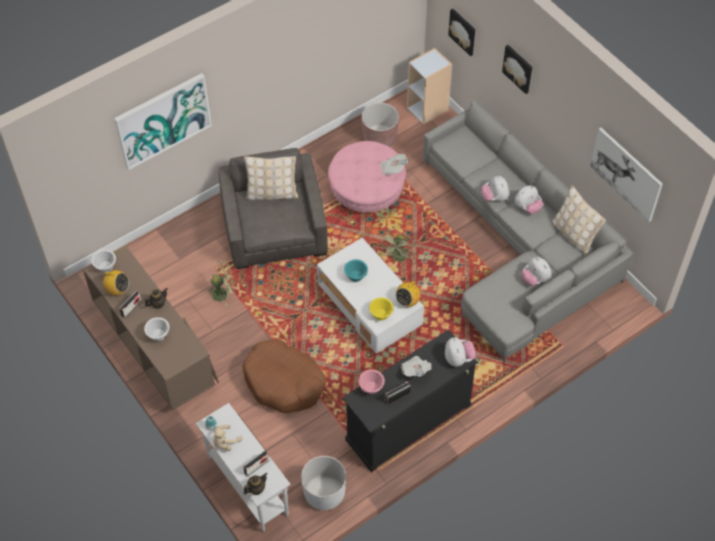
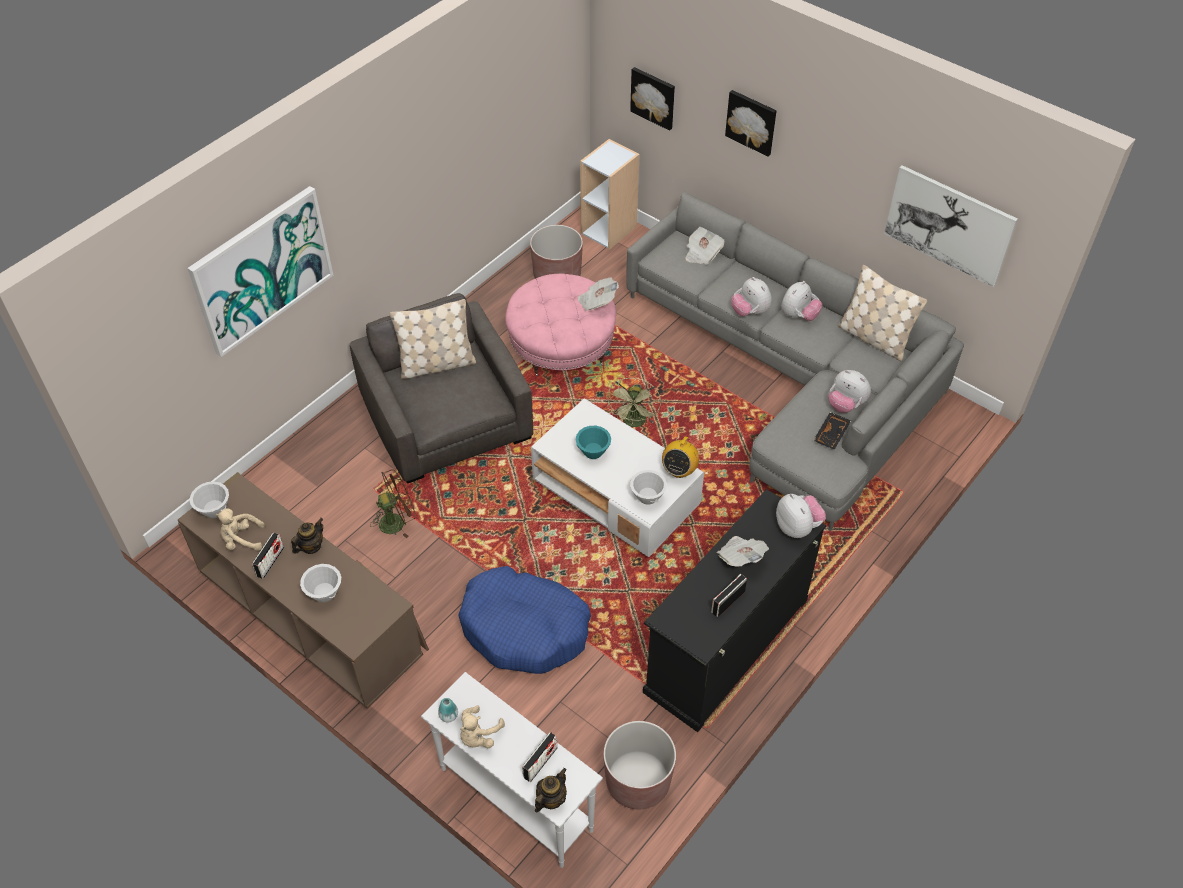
camera: 15 degrees left, 5 degrees down
radio [99,270,129,296] -> beige plush toy [216,508,265,551]
green fan [206,261,234,306] -> brown fan [370,469,416,538]
brown dog bed [242,340,326,413] -> blue dog bed [458,566,591,674]
white planter [301,456,346,510] -> brown planter [603,721,676,810]
pink bowl [358,369,385,394] -> none
yellow bowl [369,297,393,320] -> white bowl [630,470,667,505]
none -> newspaper [685,227,724,265]
none -> black tray [813,412,851,450]

